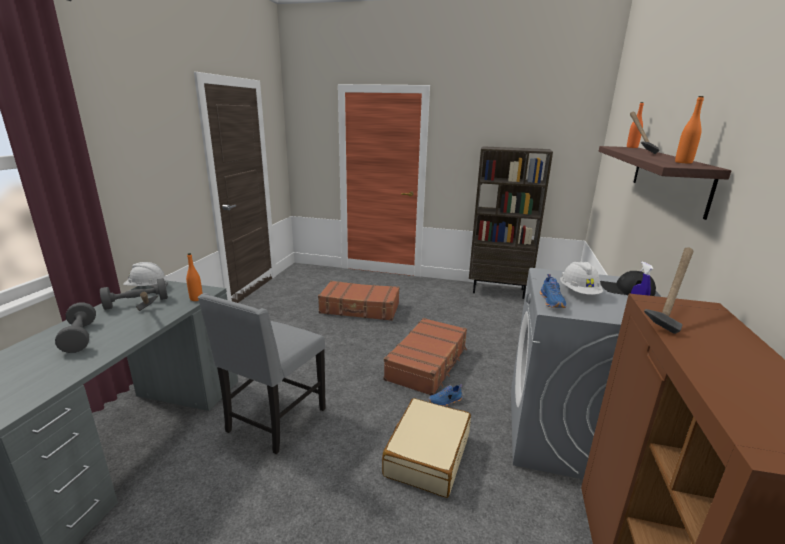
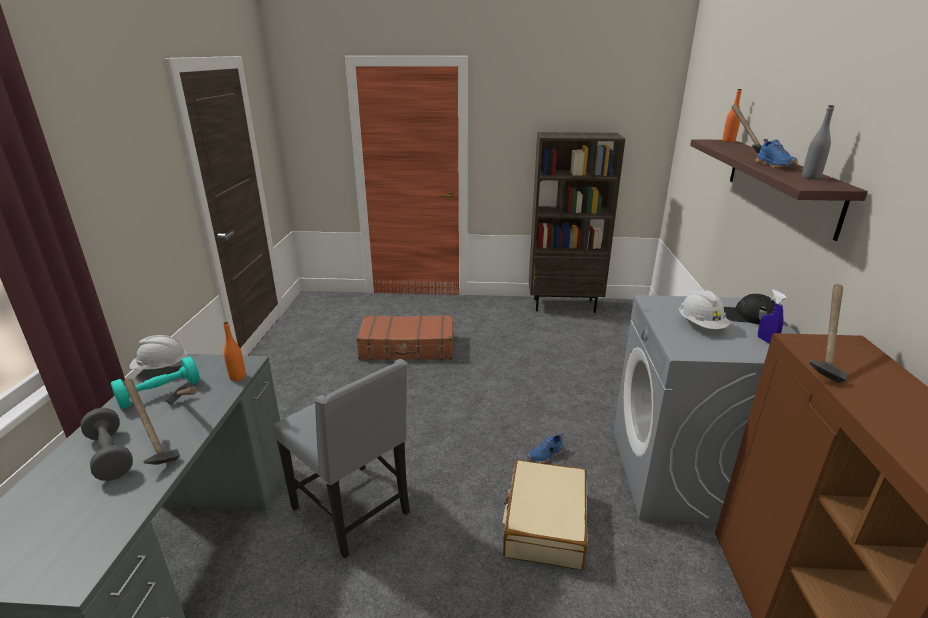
camera: 10 degrees left, 5 degrees up
grey dumbbell [100,278,168,310] -> turquoise dumbbell [111,356,200,409]
grey chair [198,293,326,454] -> grey chair turned 60 degrees counterclockwise [273,359,410,559]
brown suitcase [383,318,467,396] -> none
blue shoe [540,274,566,308] -> blue shoe moved to [755,139,798,168]
orange bottle [675,96,704,164] -> grey bottle [802,105,834,179]
none -> hammer [123,378,180,465]

